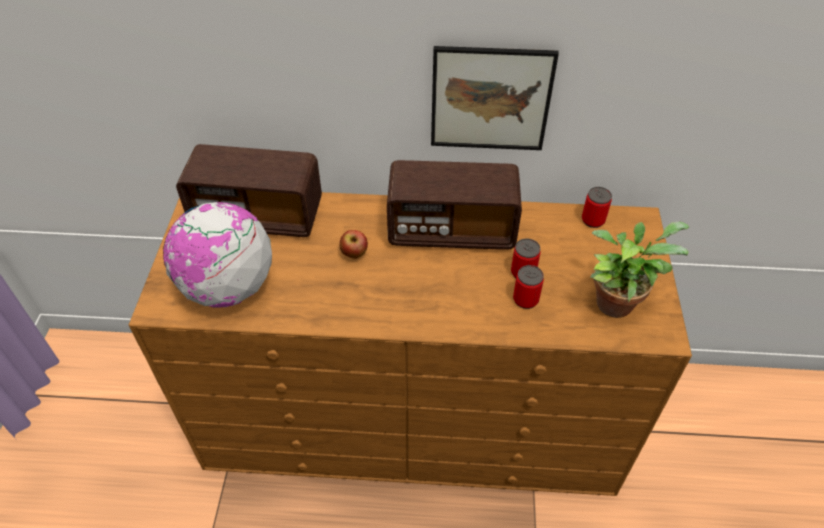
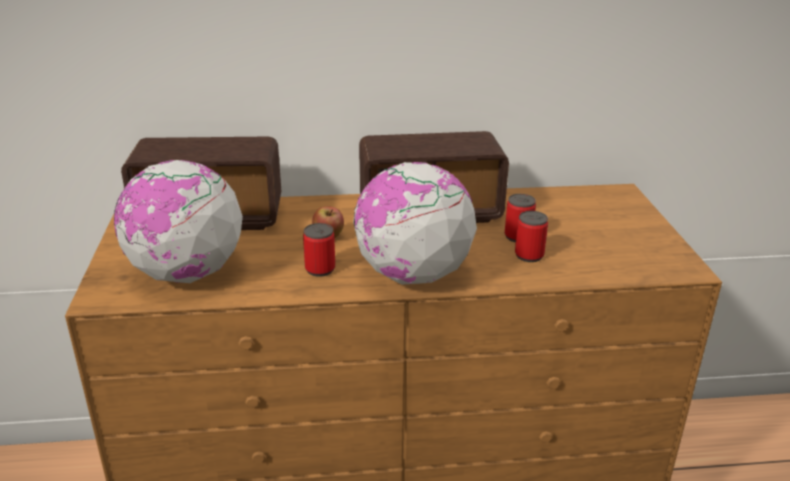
camera: 10 degrees left, 20 degrees down
picture [431,46,559,150] -> none
can [582,187,612,228] -> can moved to [303,223,335,277]
potted plant [590,222,690,318] -> none
none -> globe [353,162,477,285]

